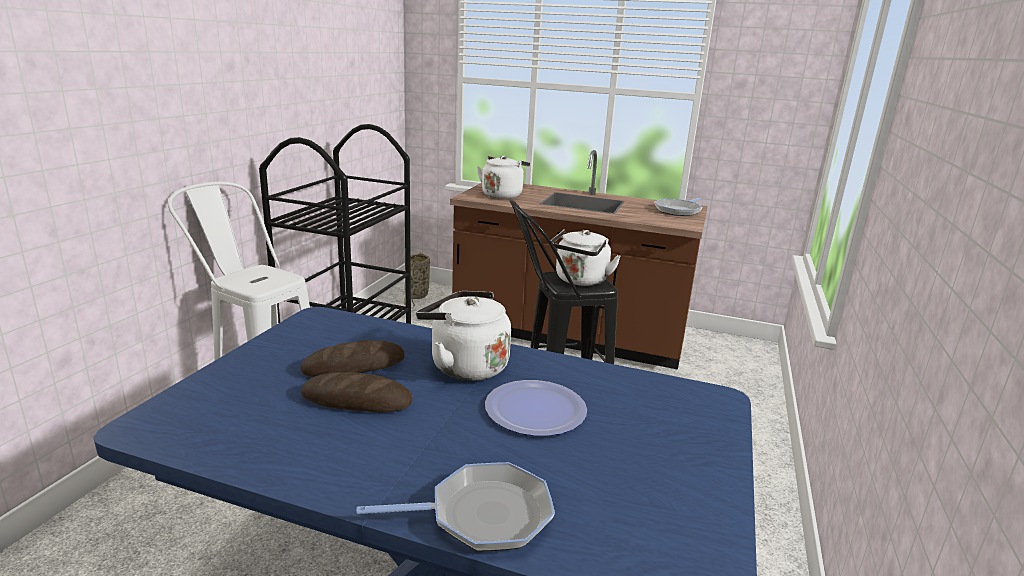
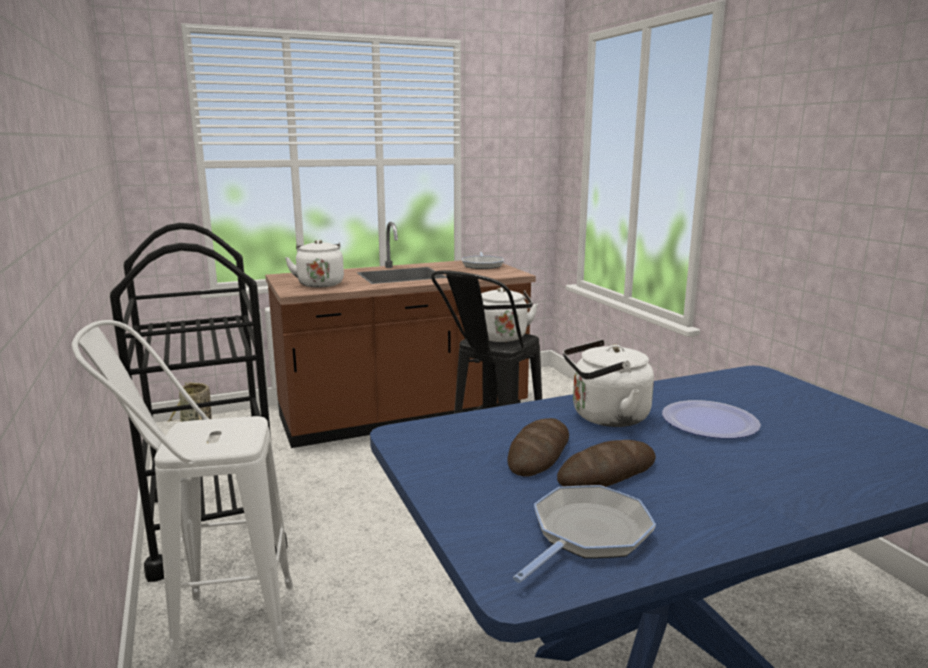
camera: 40 degrees left, 5 degrees down
frying pan [356,462,555,552] -> frying pan moved to [513,485,656,583]

